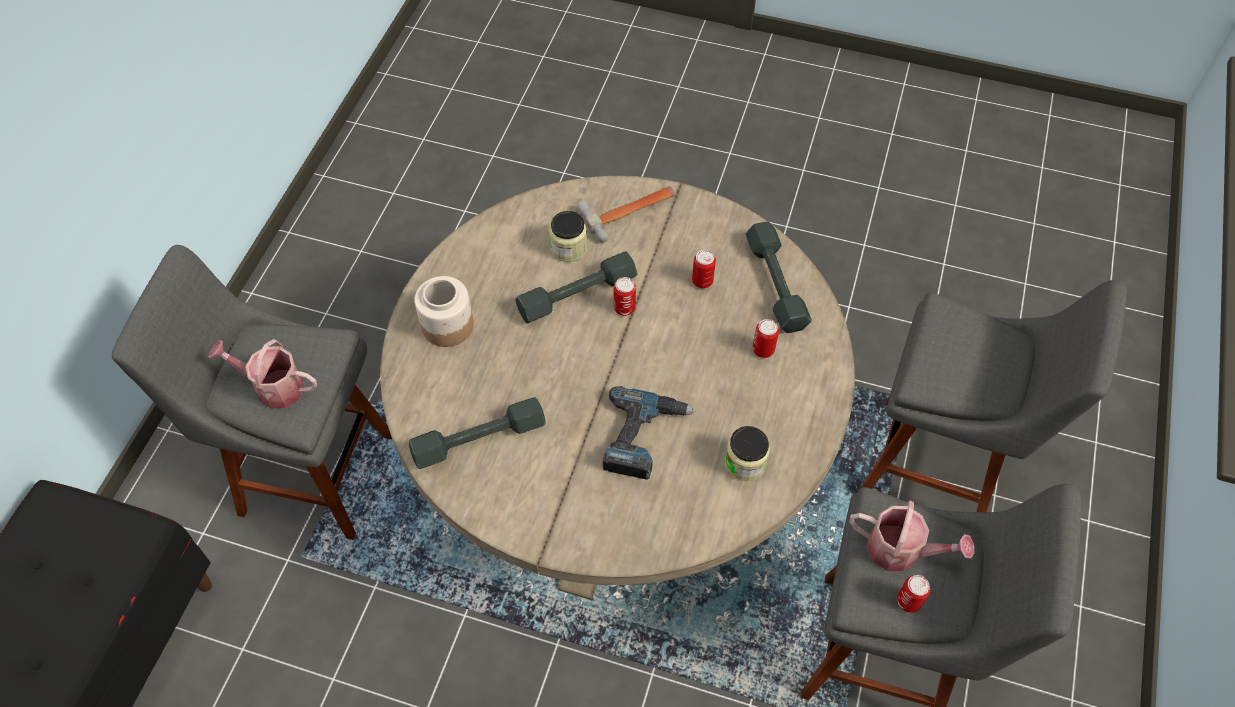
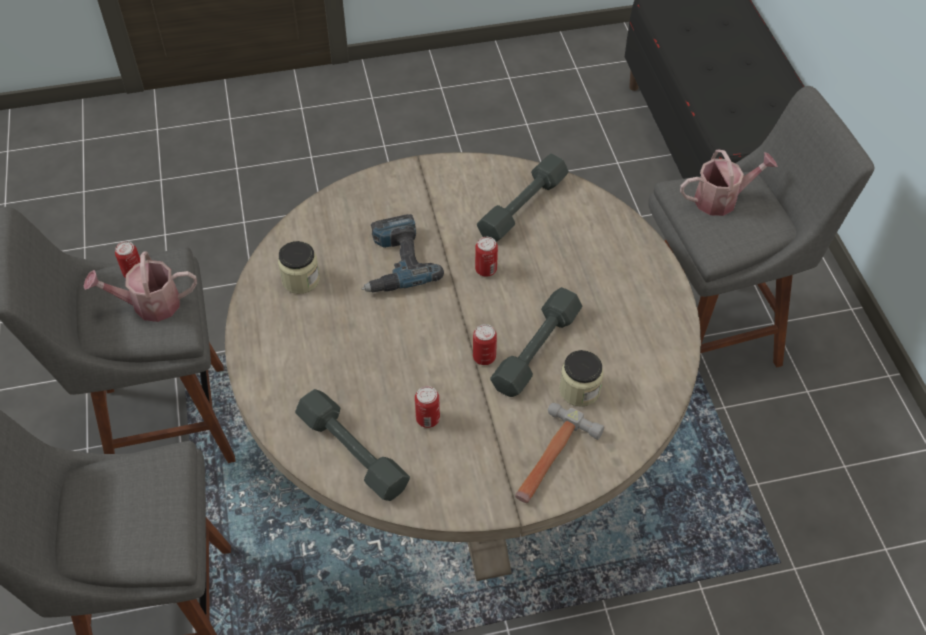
camera: 150 degrees right, 5 degrees down
jar [414,276,474,347] -> none
can [753,319,779,358] -> can moved to [475,237,498,277]

